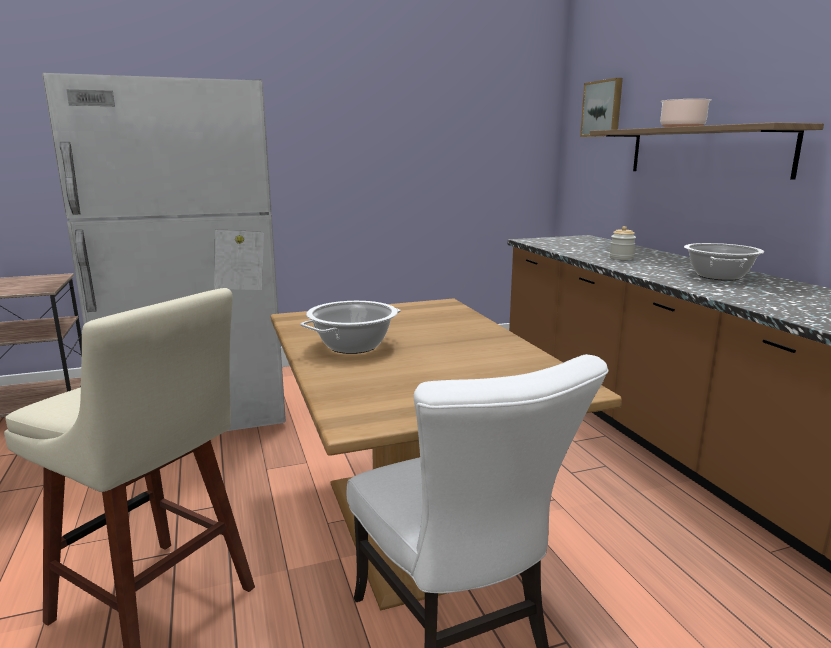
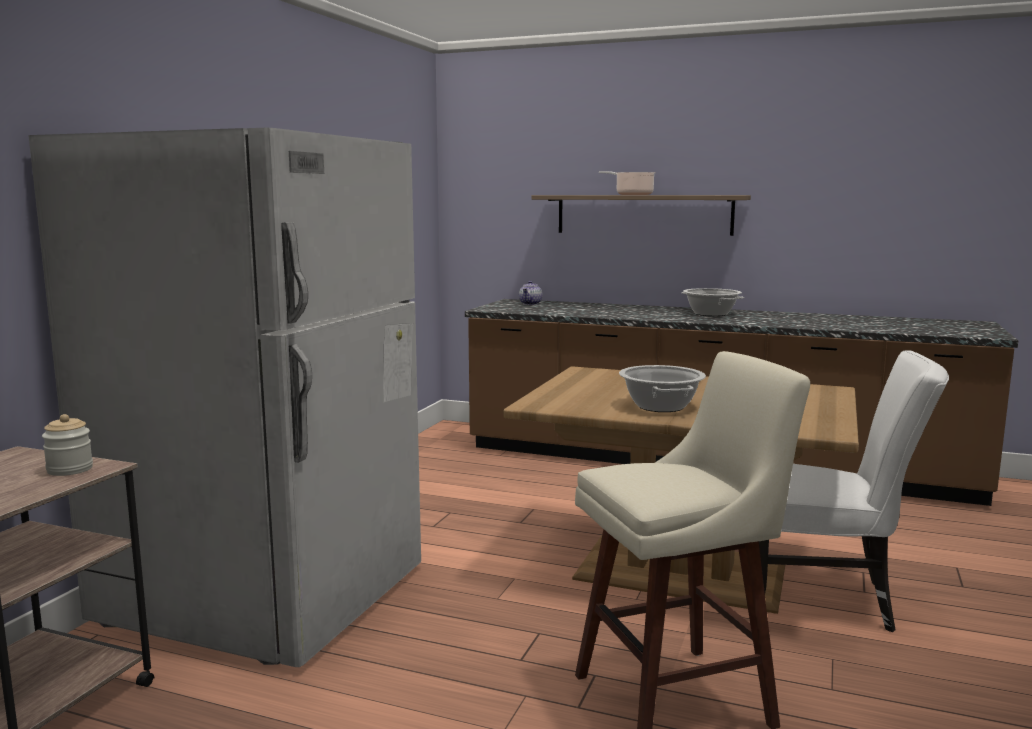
camera: 50 degrees left, 5 degrees down
picture [580,78,623,137] -> none
jar [610,226,636,260] -> jar moved to [42,414,93,476]
none -> teapot [519,281,542,305]

